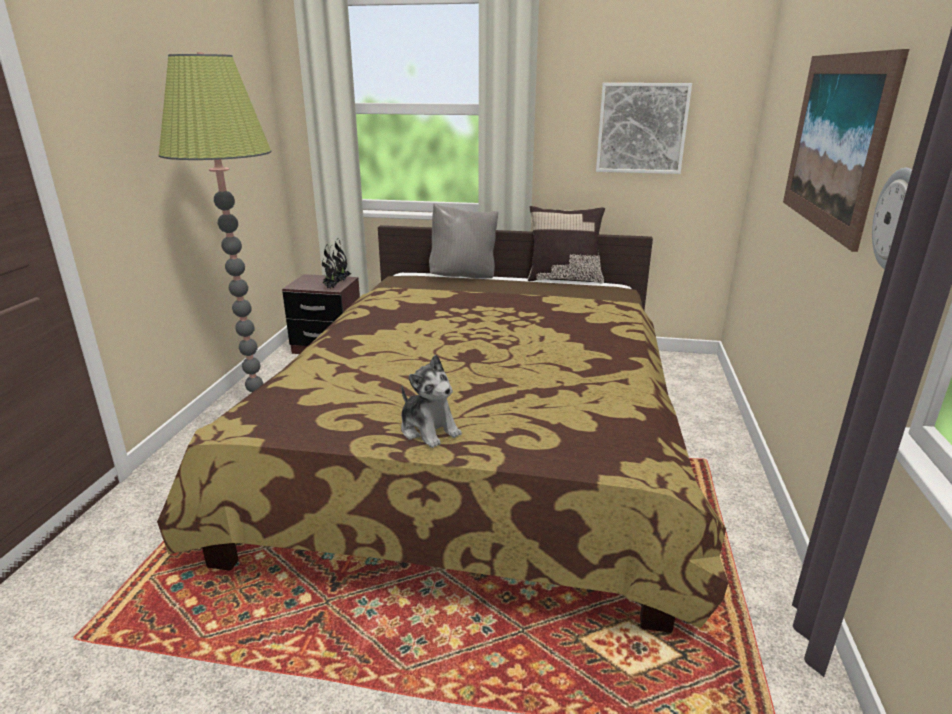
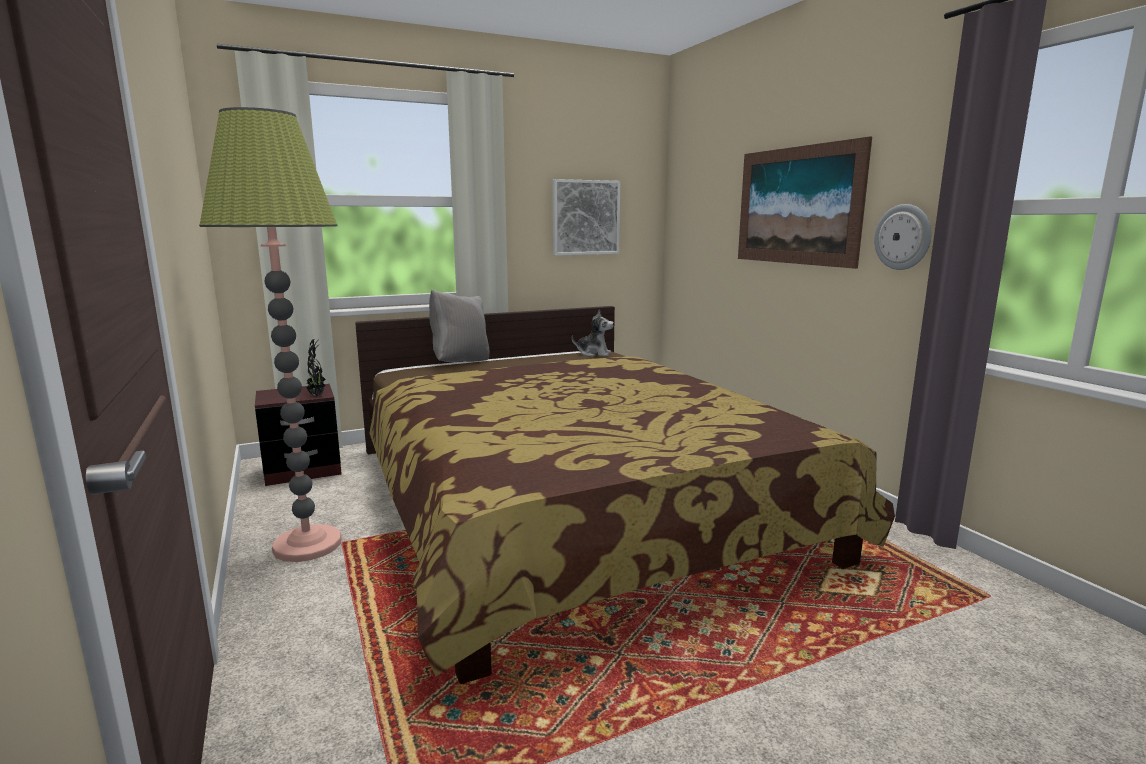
camera: 35 degrees left, 10 degrees down
plush toy [401,355,462,448] -> plush toy moved to [572,309,614,357]
pillow [528,206,605,283] -> none

